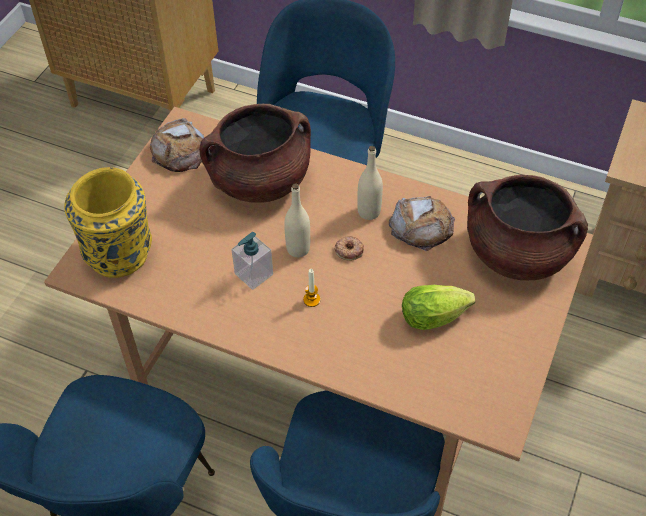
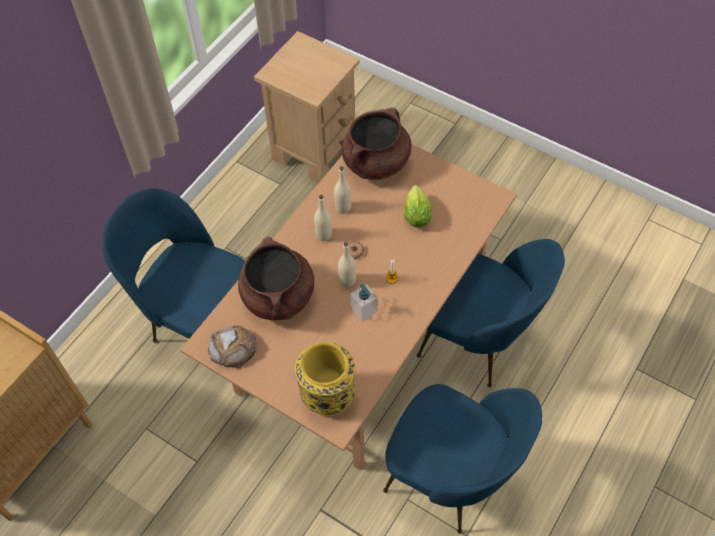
camera: 80 degrees left, 5 degrees up
bread [389,196,455,251] -> beige bottle [334,167,351,214]

